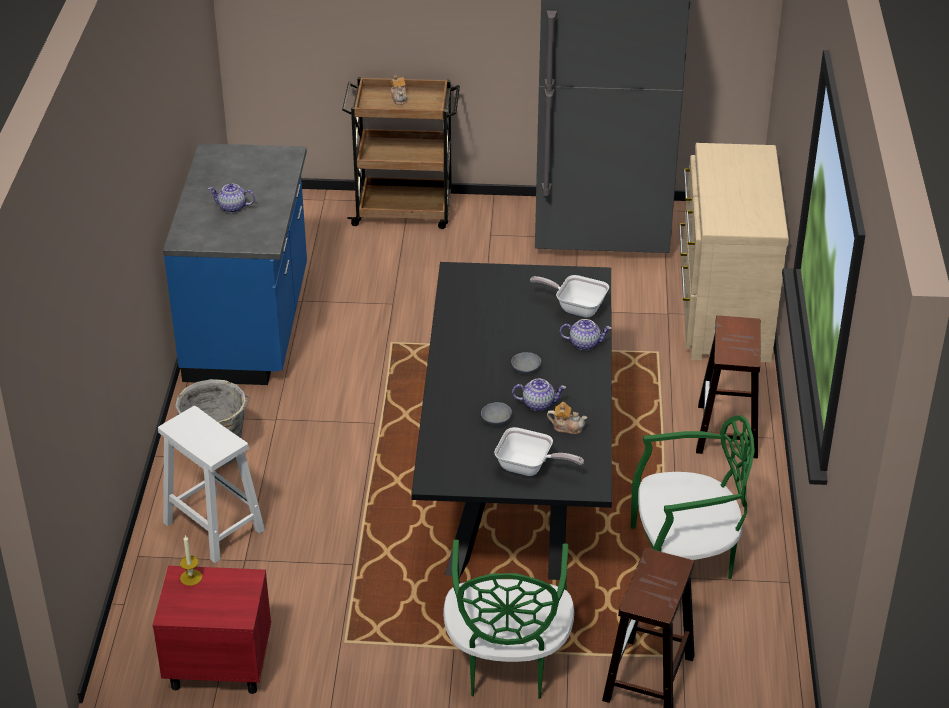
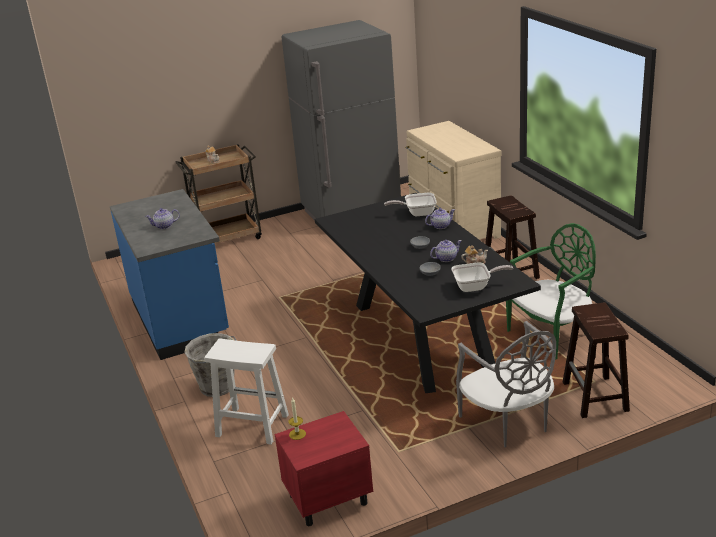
camera: 25 degrees left, 10 degrees down
green chair [443,540,574,699] -> grey chair [456,321,556,448]

